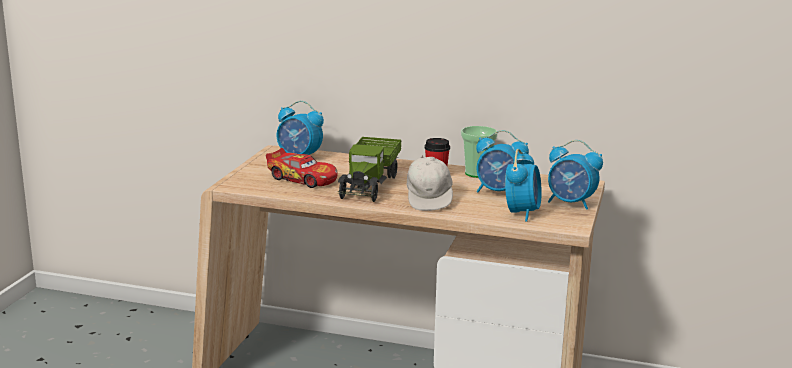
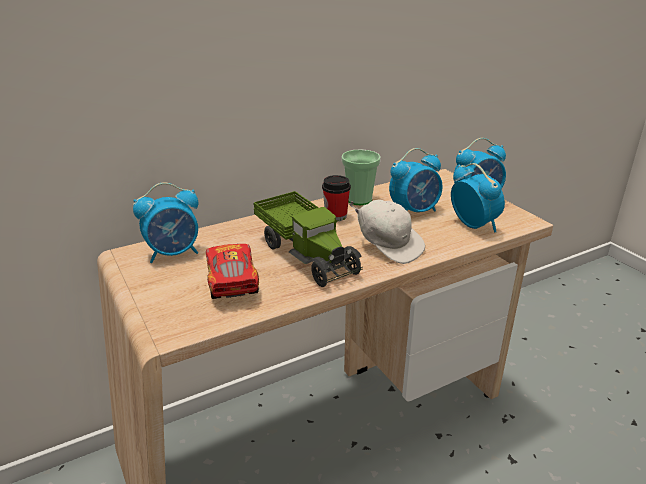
camera: 45 degrees left, 10 degrees up
toy car [266,148,338,188] -> toy car turned 90 degrees counterclockwise [206,244,259,299]

